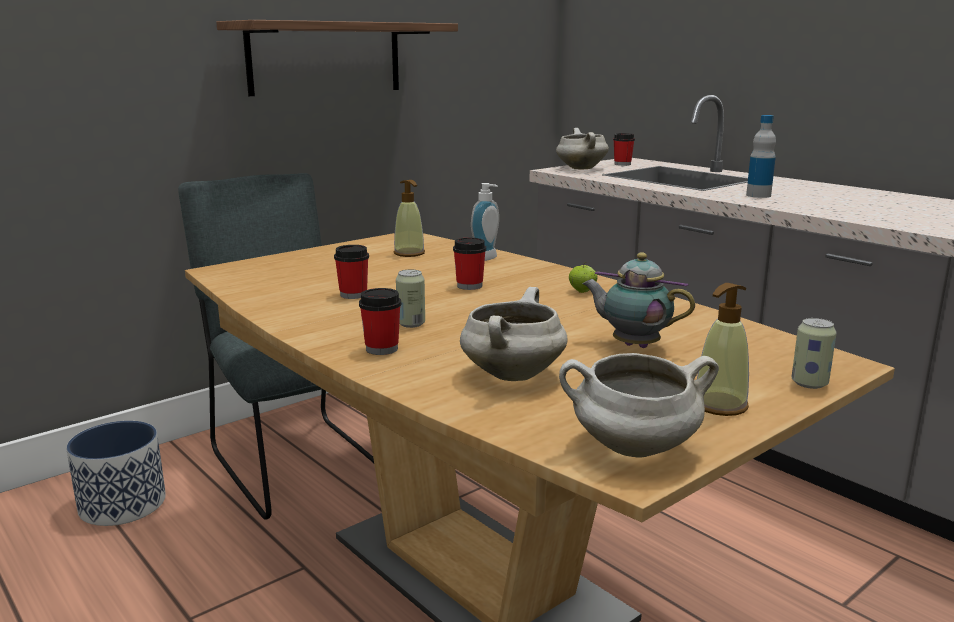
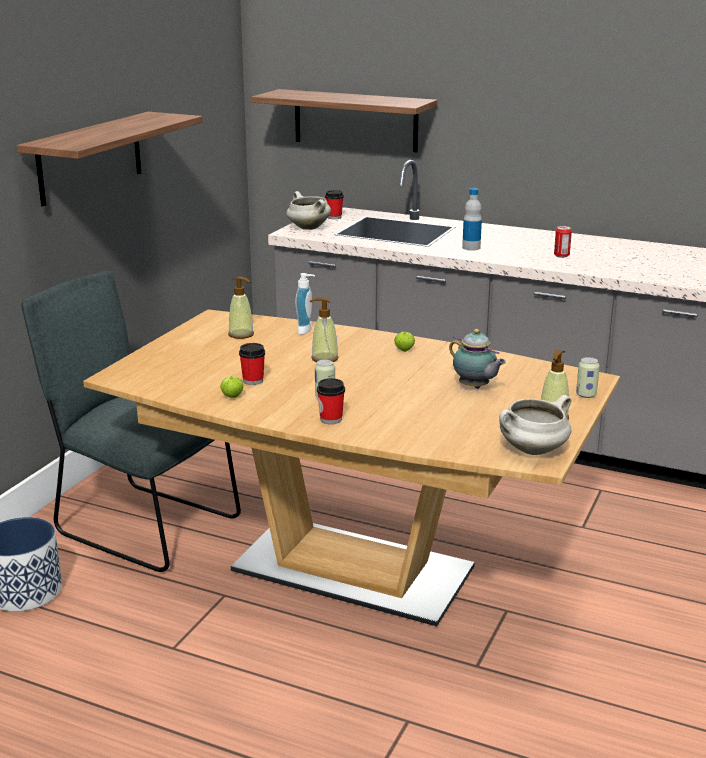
camera: 25 degrees left, 5 degrees up
cup [453,238,486,290] -> soap dispenser [310,297,339,362]
white cooking pot [460,287,568,381] -> none
teapot [582,252,695,348] -> teapot turned 135 degrees counterclockwise [449,329,506,389]
none -> apple [220,373,243,398]
none -> shelf [251,89,438,152]
none -> can [554,226,572,258]

